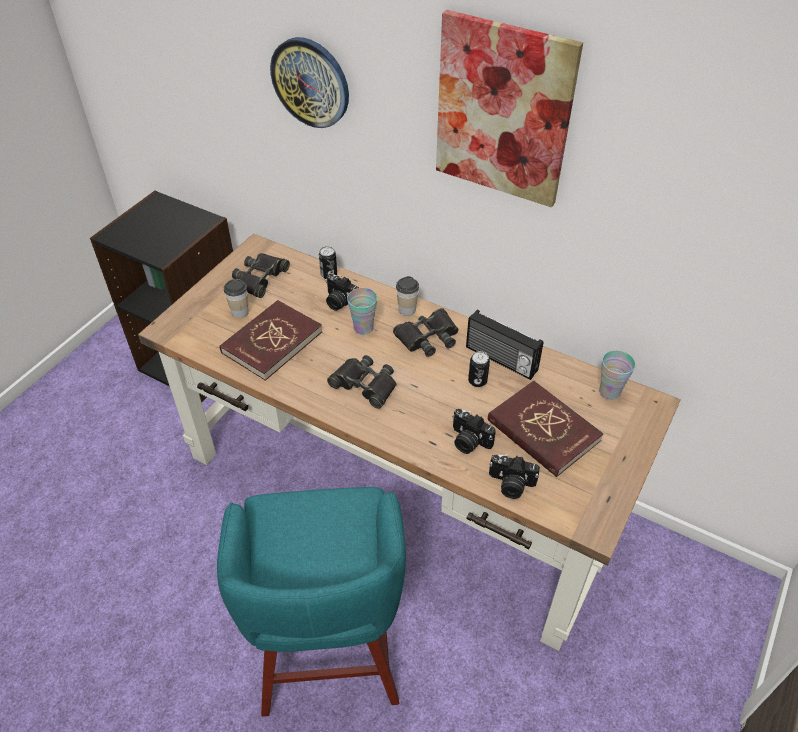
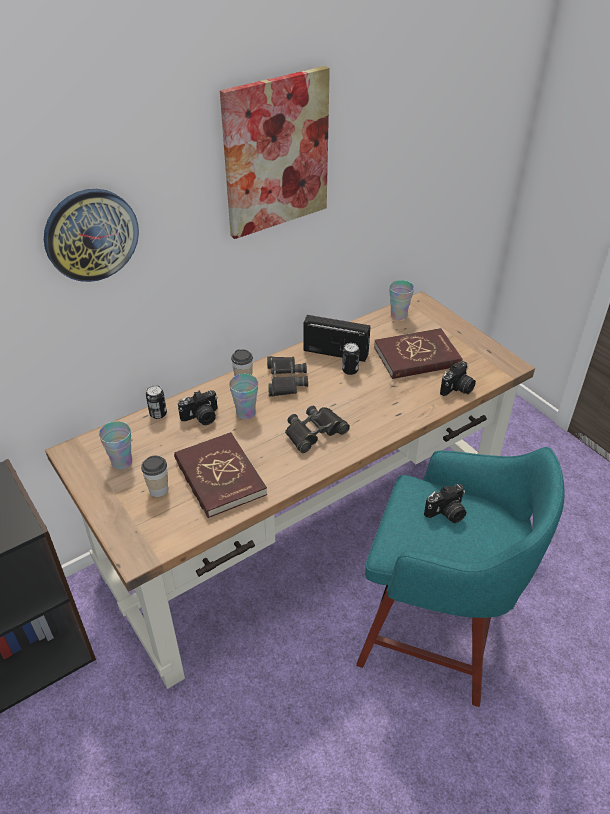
camera: 65 degrees left, 5 degrees down
black binoculars [232,253,290,298] -> cup [99,421,132,469]
camera [452,409,496,454] -> camera moved to [424,484,466,523]
radio [466,309,544,380] -> radio turned 135 degrees counterclockwise [303,315,370,362]

